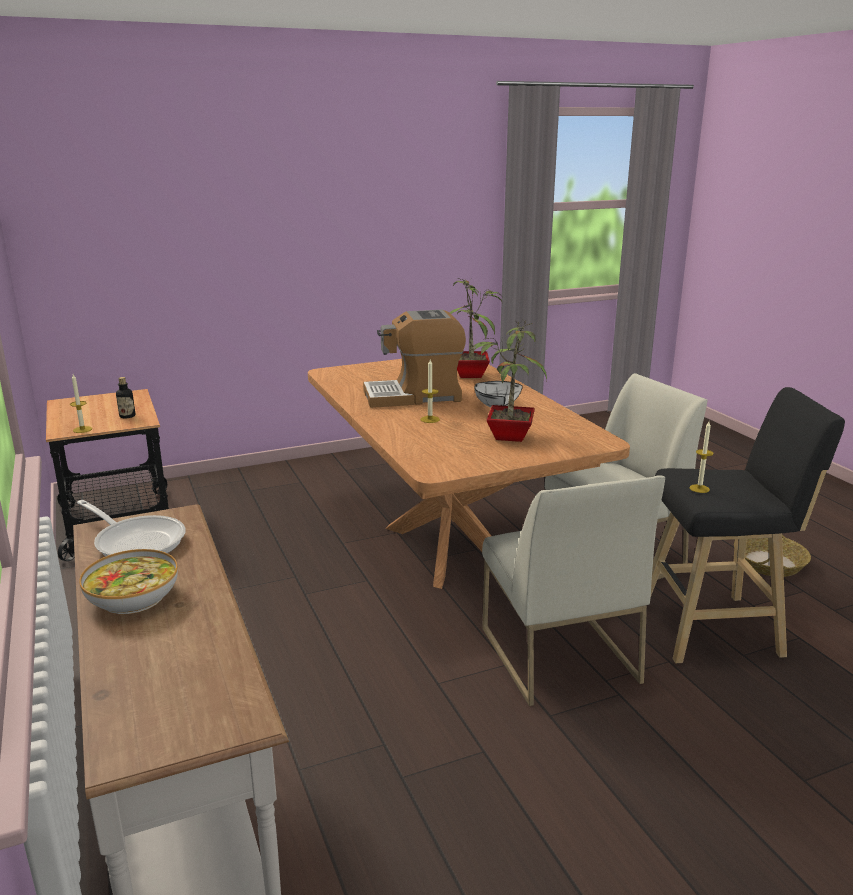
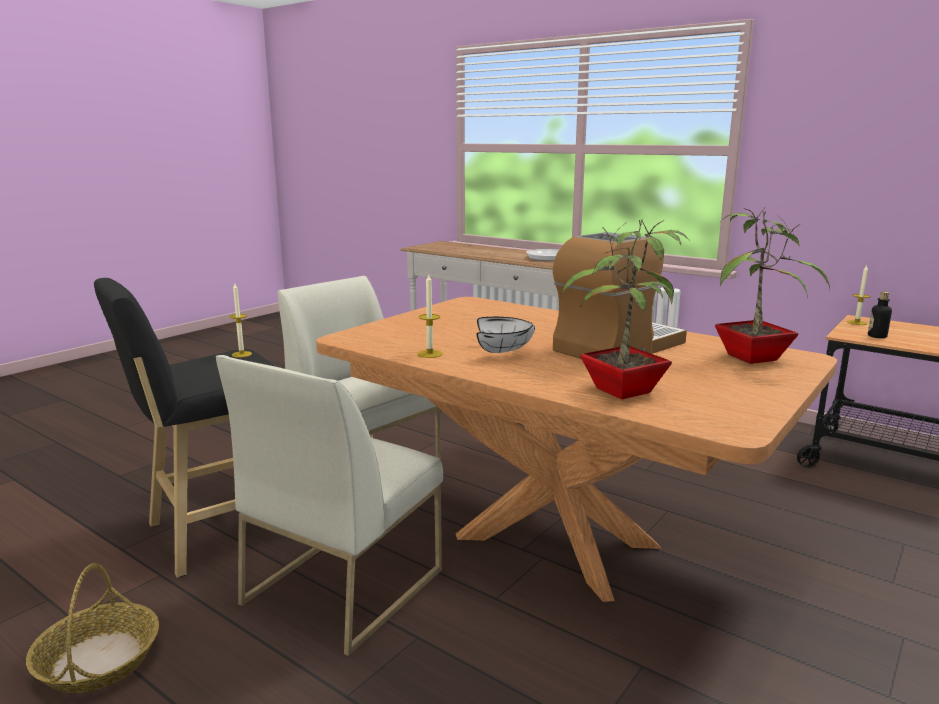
camera: 150 degrees right, 5 degrees down
bowl [79,549,178,614] -> none
candle [420,359,440,423] -> candle moved to [417,273,443,358]
potted plant [471,320,547,442] -> potted plant moved to [715,208,830,364]

